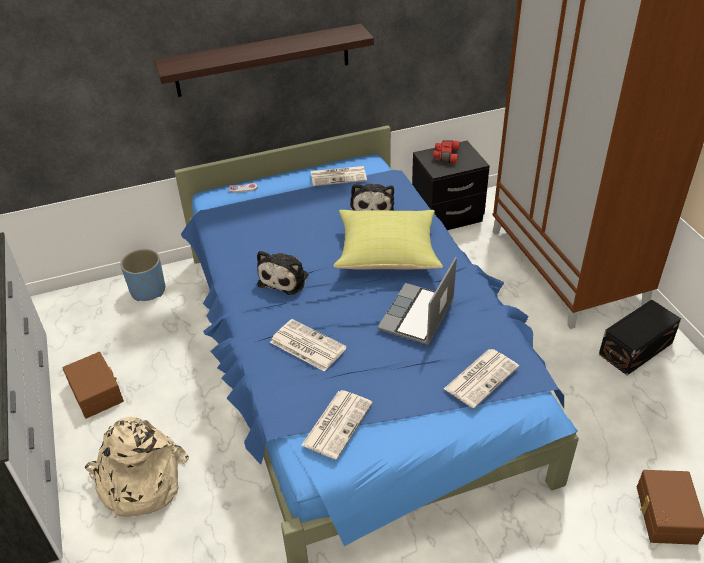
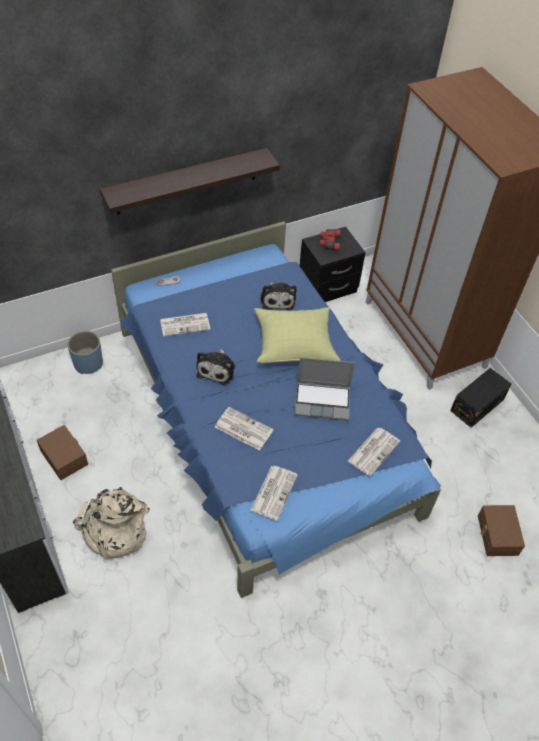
camera: 10 degrees left, 10 degrees up
newspaper [311,166,367,186] -> newspaper moved to [160,313,210,337]
laptop [378,257,457,345] -> laptop turned 105 degrees counterclockwise [295,357,355,421]

